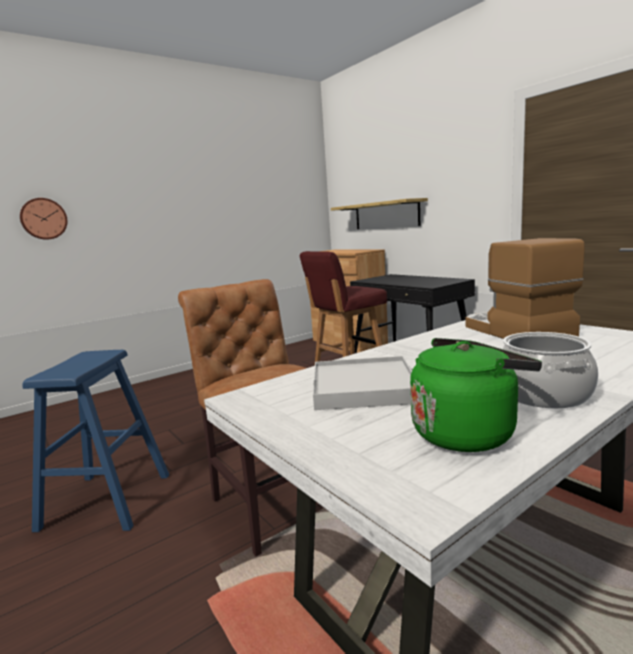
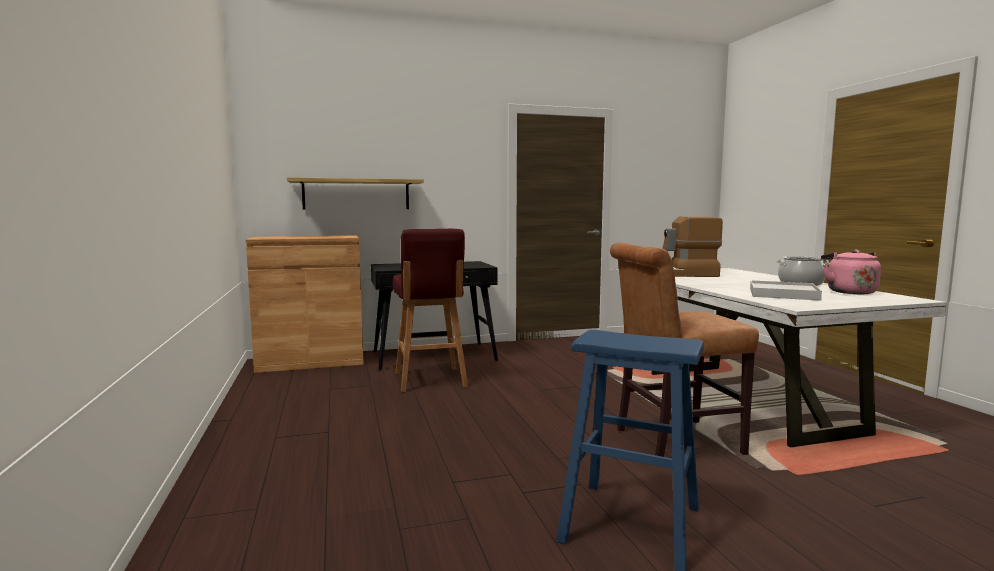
camera: 70 degrees left, 5 degrees down
wall clock [20,198,68,240] -> none
green kettle [410,338,542,452] -> pink kettle [821,249,881,294]

